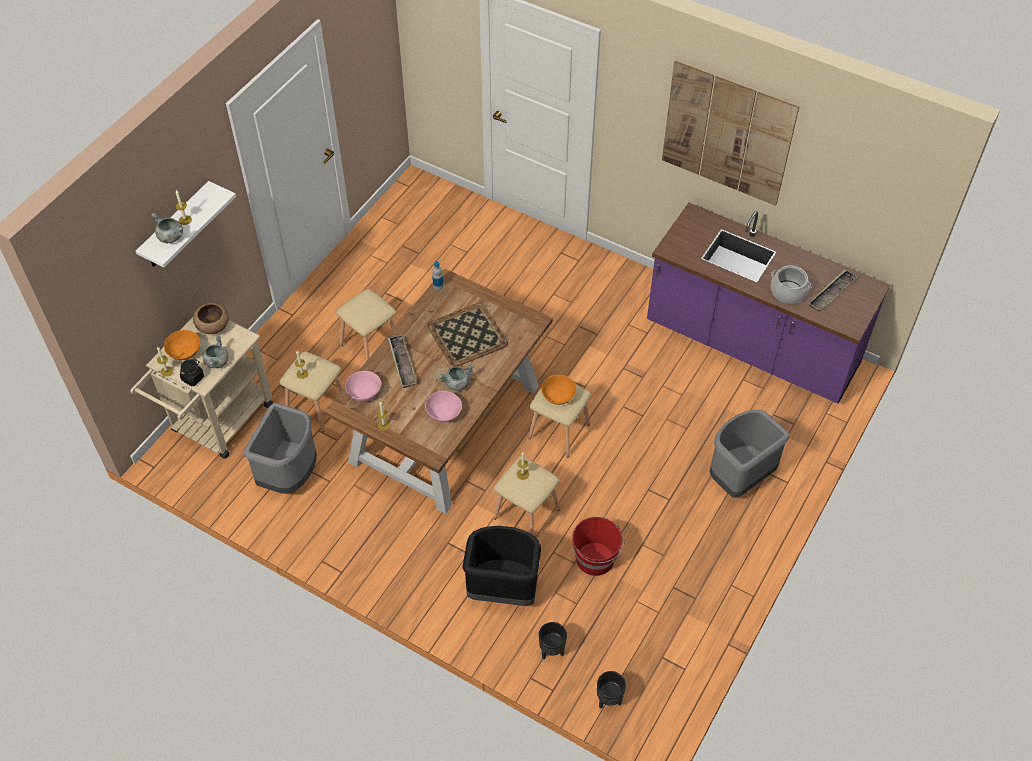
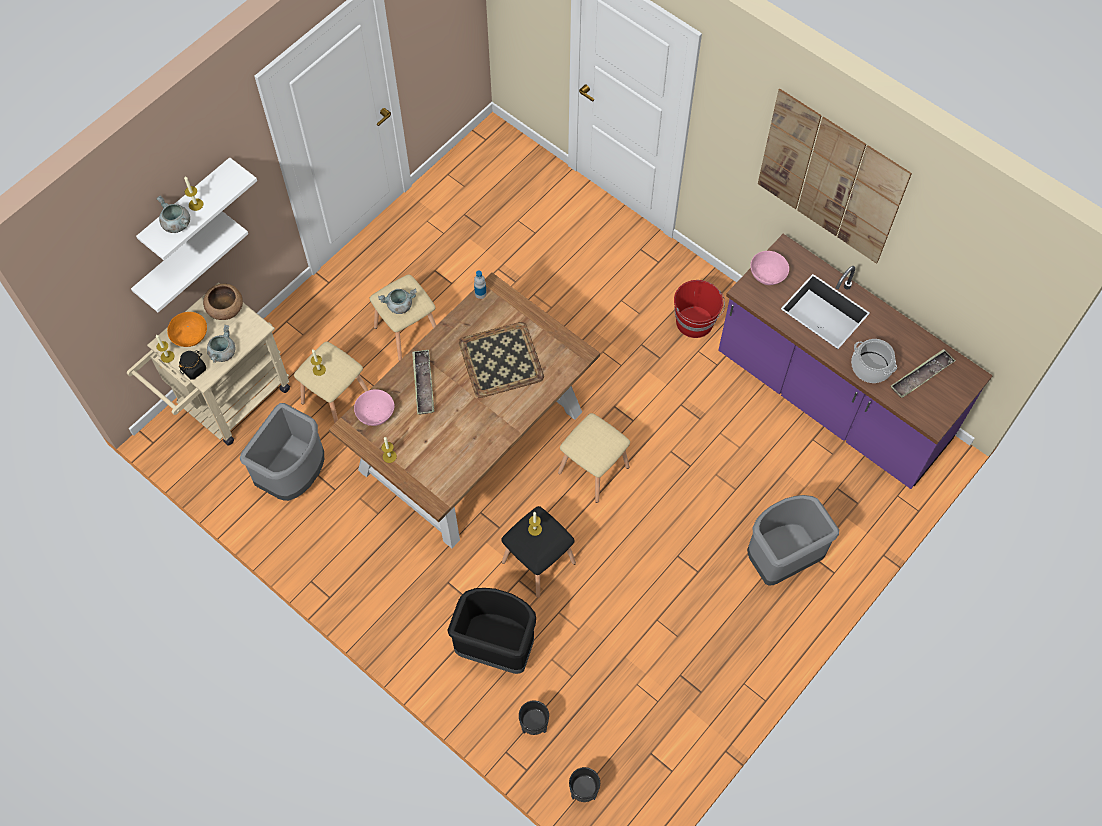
camera: 10 degrees right, 10 degrees up
pink bowl [425,391,462,423] -> pink bowl moved to [750,251,789,285]
grey cooking pot [438,364,474,391] -> grey cooking pot moved to [378,288,417,314]
beige stool [493,456,560,536] -> black stool [501,506,576,598]
orange bowl [542,375,576,405] -> none
red bucket [572,517,625,576] -> red bucket moved to [674,280,725,338]
none -> white shelf [131,211,248,312]

